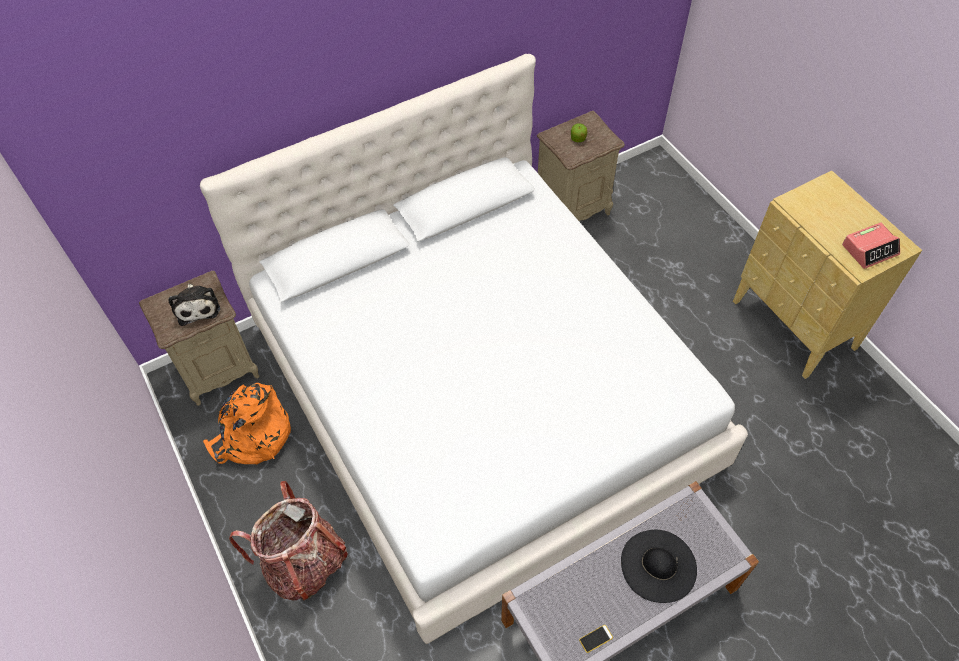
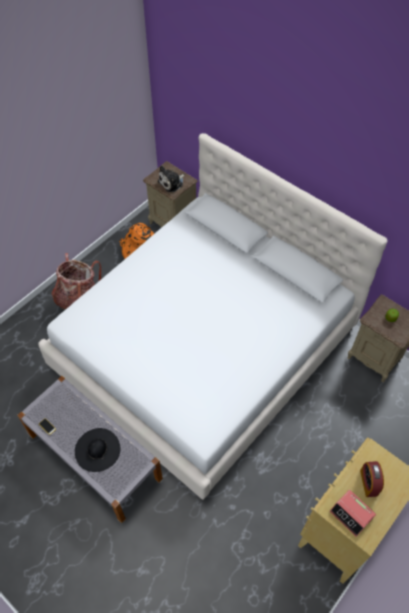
camera: 70 degrees right, 0 degrees up
none -> alarm clock [360,461,384,497]

